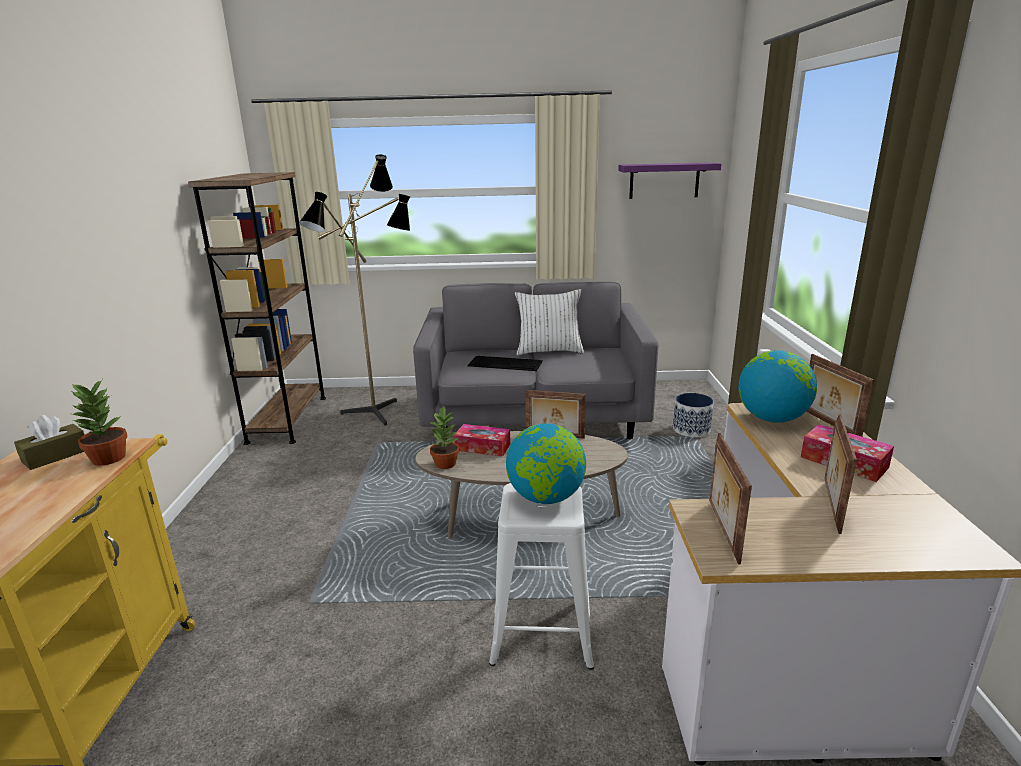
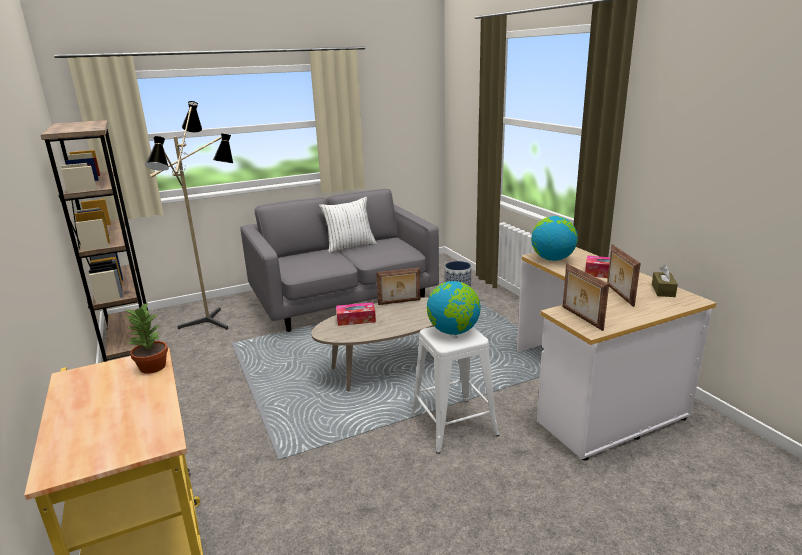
camera: 25 degrees left, 0 degrees up
brown tissue box [14,415,85,470] -> brown tissue box moved to [652,265,678,297]
potted plant [429,406,460,469] -> none
keyboard [467,356,543,371] -> none
purple shelf [618,162,721,199] -> none
picture frame [806,354,874,437] -> none

